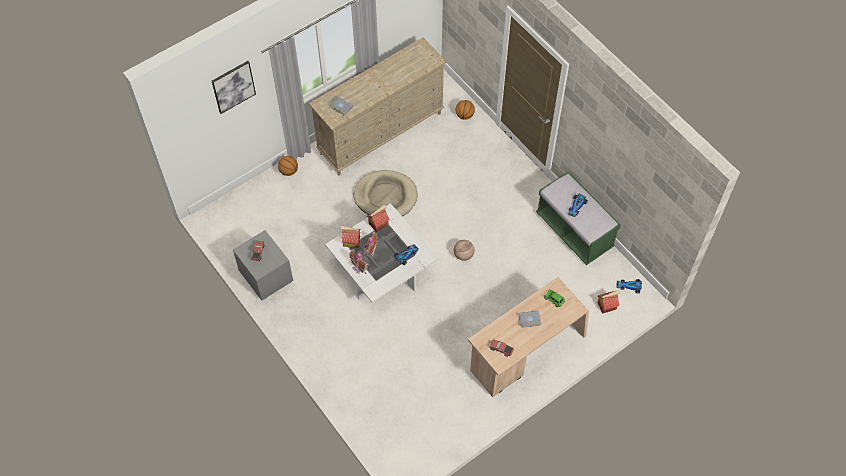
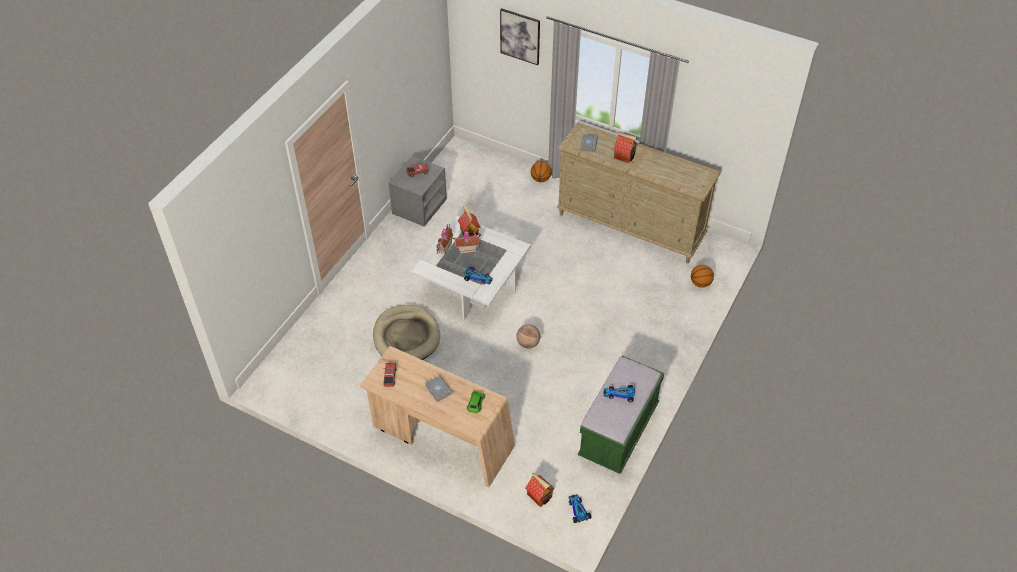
camera: 65 degrees right, 10 degrees down
beige dog bed [354,170,417,216] -> beige dog bed moved to [373,305,440,360]
toy house [367,204,390,232] -> toy house moved to [613,133,637,163]

